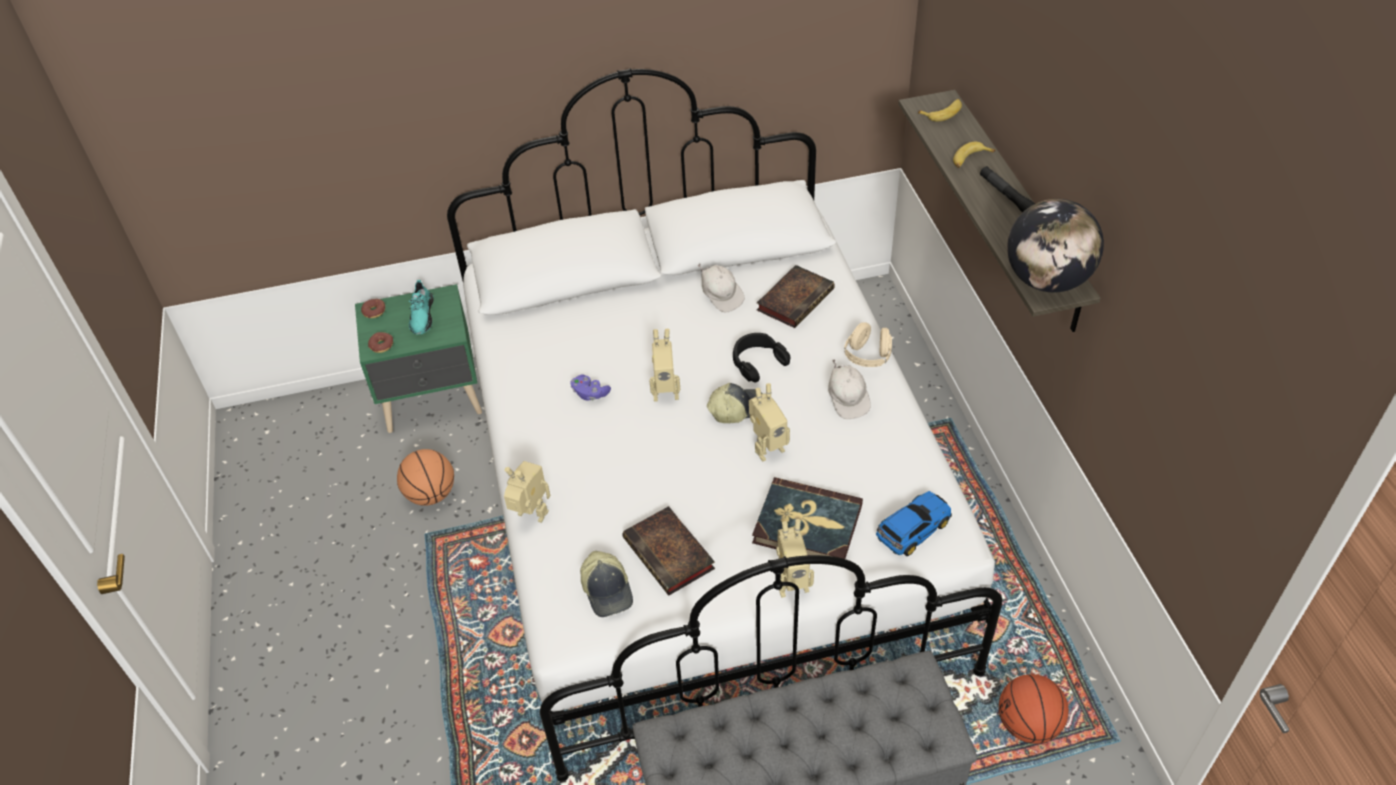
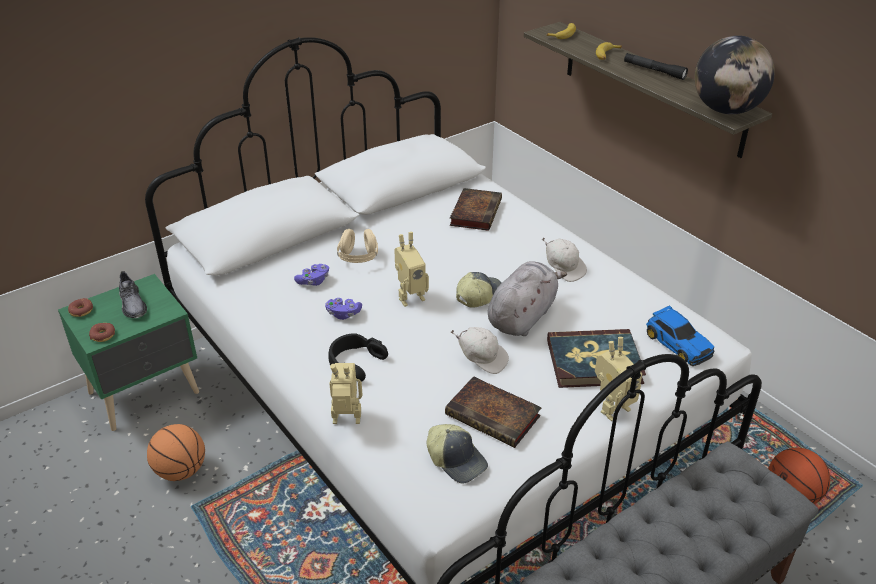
camera: 25 degrees left, 10 degrees down
turquoise shoe [408,280,434,335] -> grey shoe [119,271,147,318]
white cap [698,264,745,313] -> white cap moved to [451,327,509,374]
black headphones [733,333,790,383] -> black headphones moved to [328,333,388,382]
toy robot [749,383,790,461] -> grey plush toy [488,261,567,336]
beige headphones [844,322,892,367] -> beige headphones moved to [337,229,378,263]
toy car [876,491,952,556] -> toy car turned 120 degrees clockwise [646,305,714,366]
none -> purple game controller [294,264,329,286]

